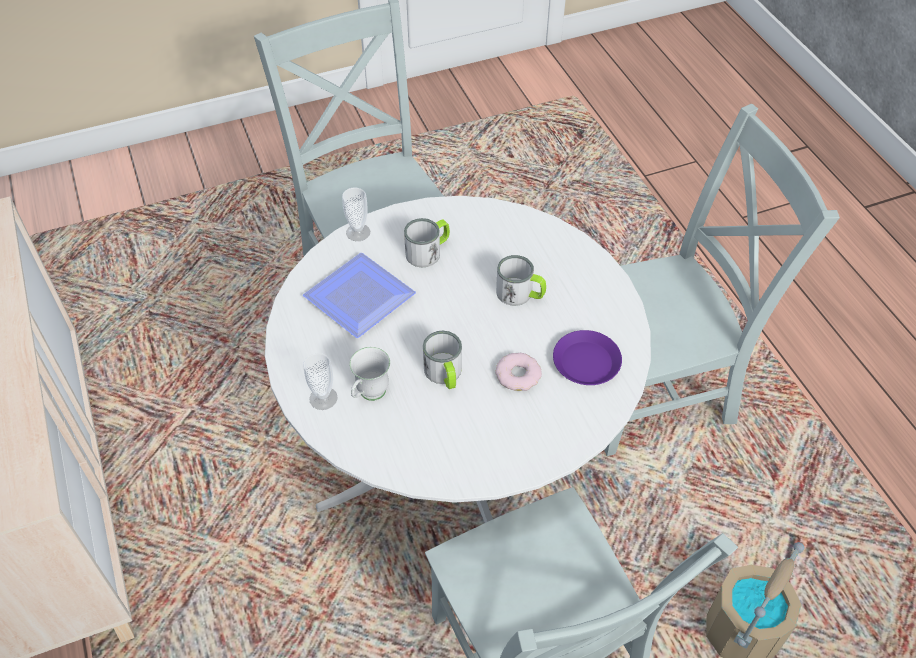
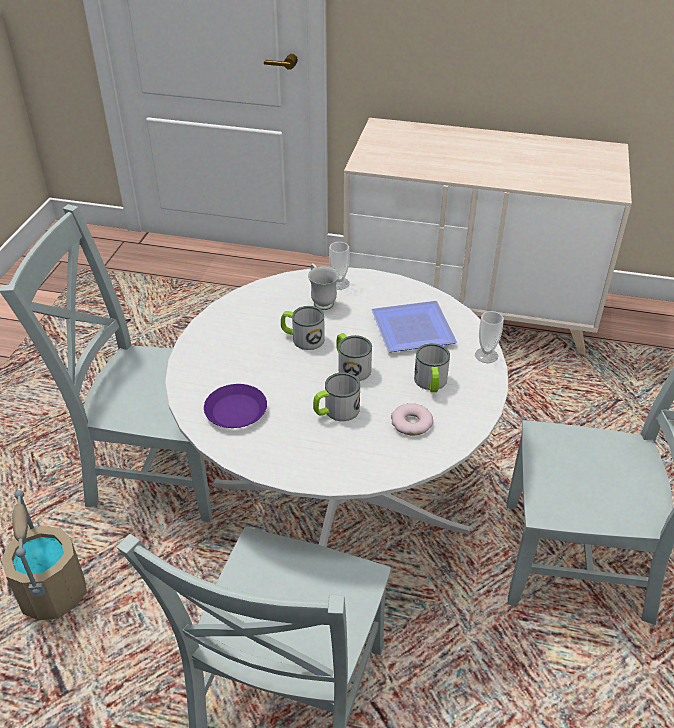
camera: 125 degrees right, 10 degrees down
donut [495,353,542,391] -> donut moved to [391,403,433,435]
none -> mug [336,333,372,381]

